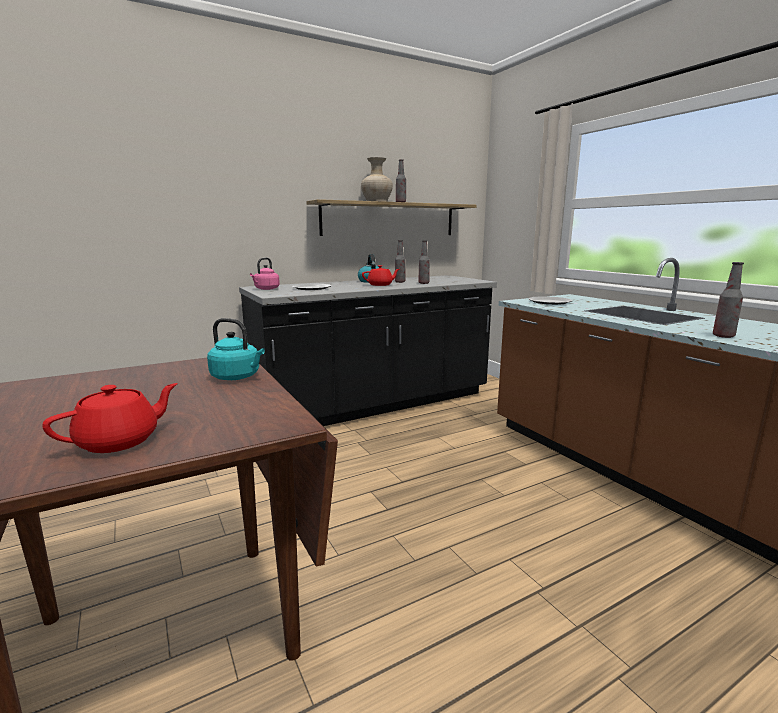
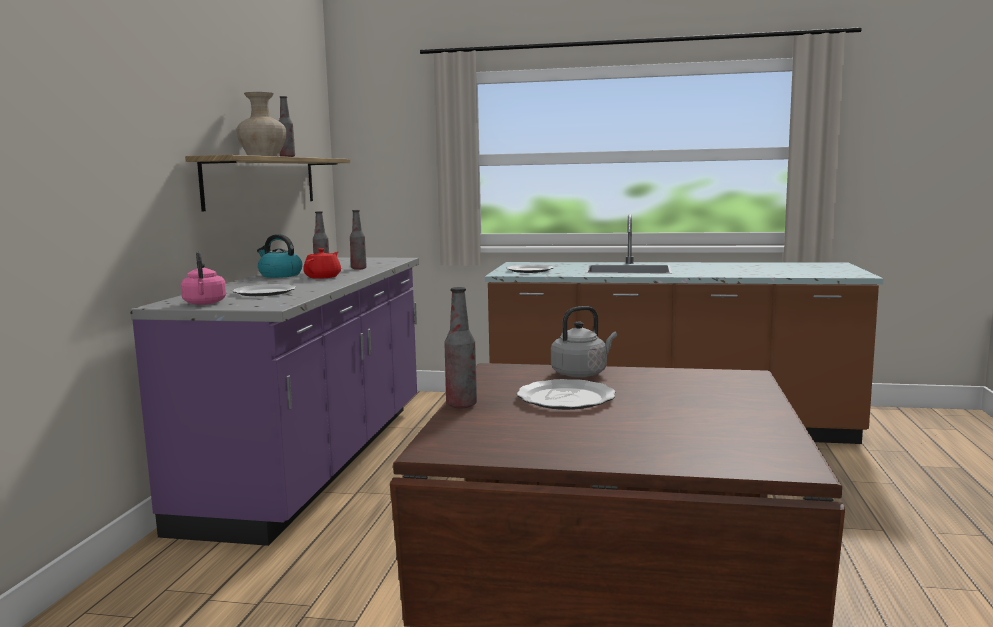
camera: 50 degrees left, 5 degrees down
red teapot [42,383,178,453] -> none
turquoise kettle [207,318,265,380] -> grey kettle [551,306,617,378]
black counter [239,275,497,426] -> purple counter [130,258,419,546]
bottle [713,262,744,338] -> bottle moved to [444,287,477,408]
none -> plate [517,379,616,410]

